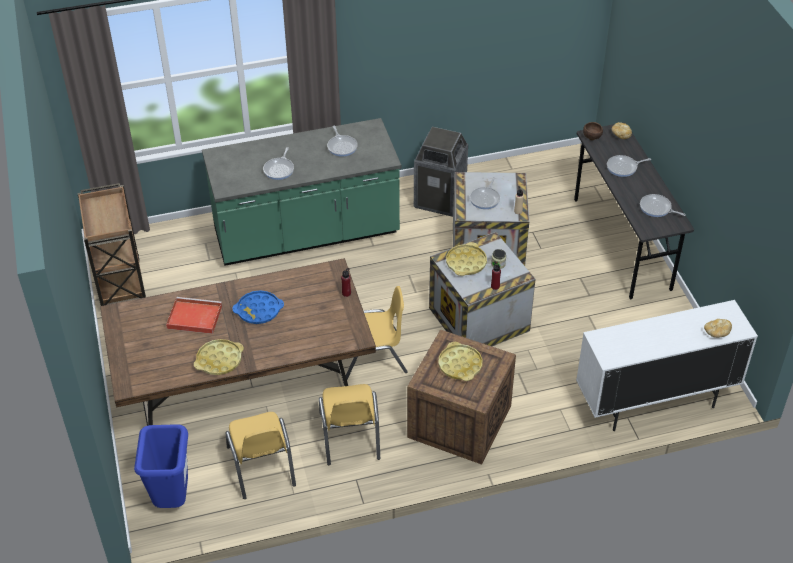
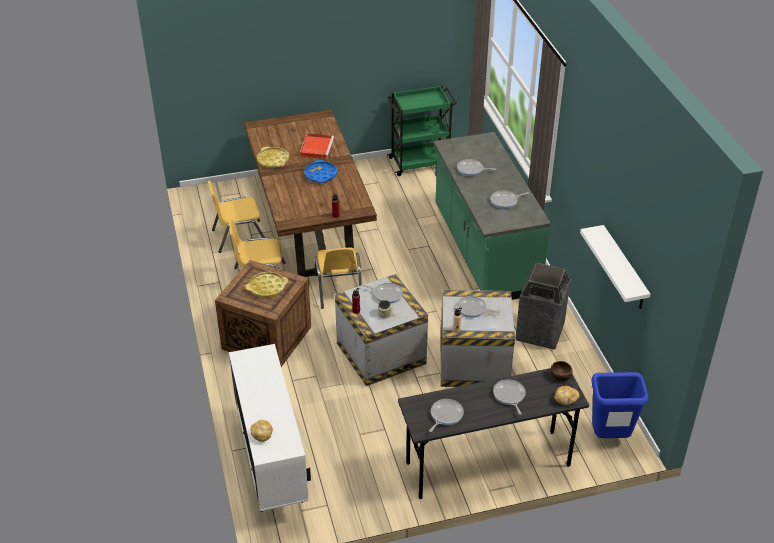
camera: 90 degrees right, 5 degrees down
brown cart [77,183,146,306] -> green cart [387,86,457,176]
blue trash can [134,424,188,508] -> blue trash can moved to [591,372,649,438]
yellow tray [446,242,487,276] -> frying pan [361,283,403,304]
none -> white shelf [580,225,650,309]

